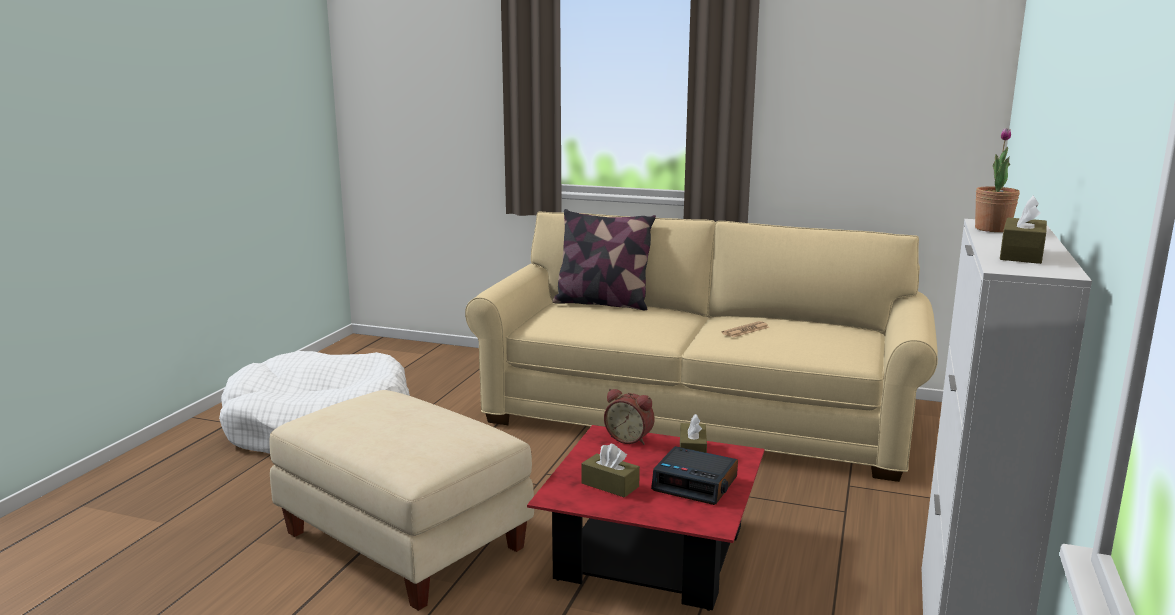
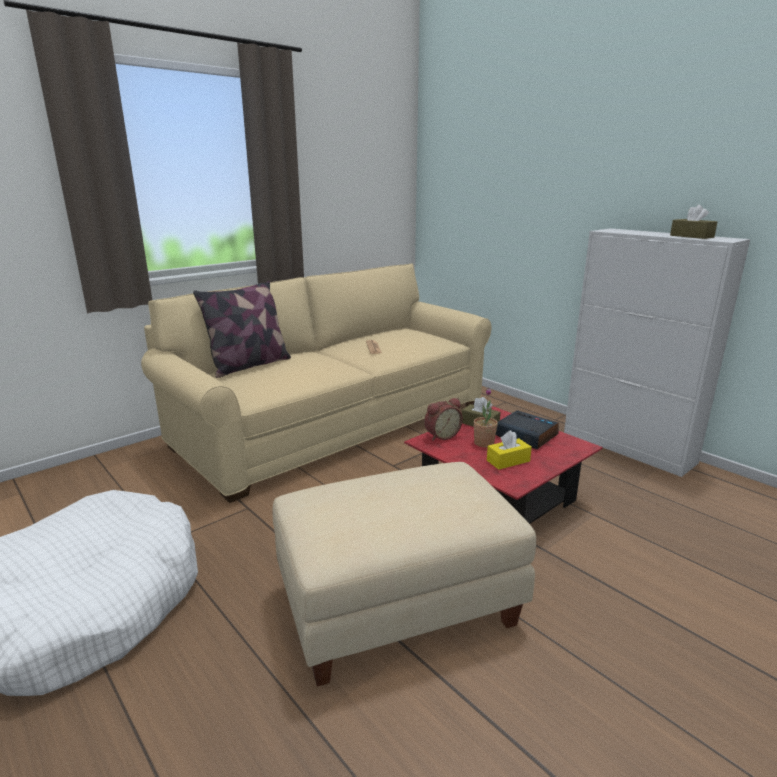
camera: 60 degrees left, 5 degrees up
brown tissue box [581,443,640,498] -> yellow tissue box [487,430,532,470]
alarm clock [651,446,738,505] -> alarm clock turned 105 degrees counterclockwise [496,410,559,449]
potted plant [975,128,1020,232] -> potted plant moved to [473,388,498,447]

